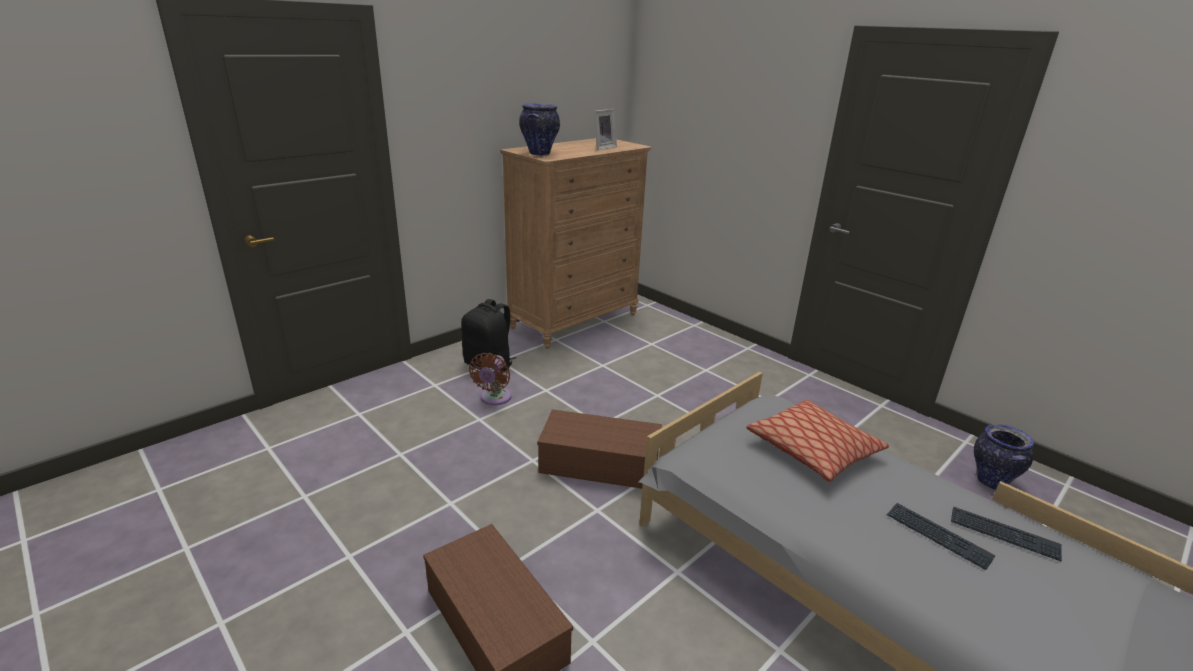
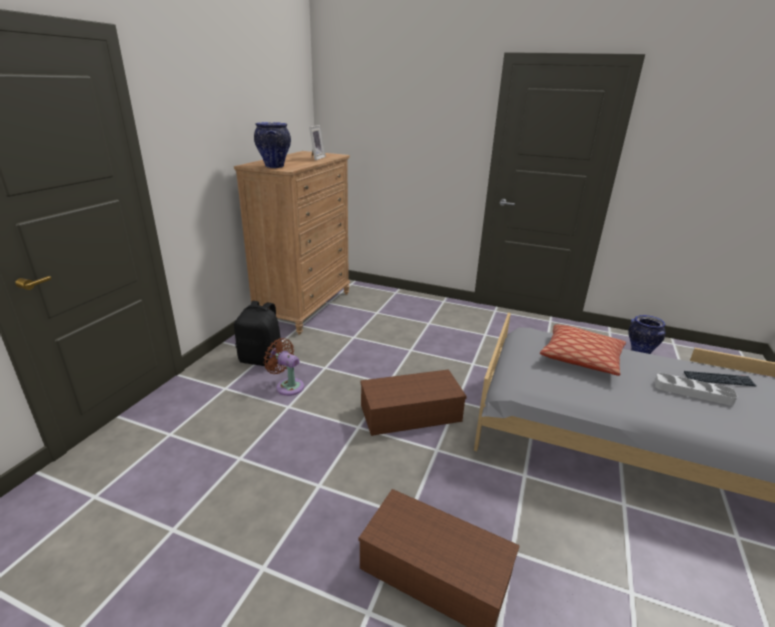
camera: 25 degrees left, 0 degrees up
brown fan [469,353,511,405] -> brown fan turned 135 degrees clockwise [264,338,304,396]
keyboard [887,503,995,570] -> grey tray [654,373,737,406]

